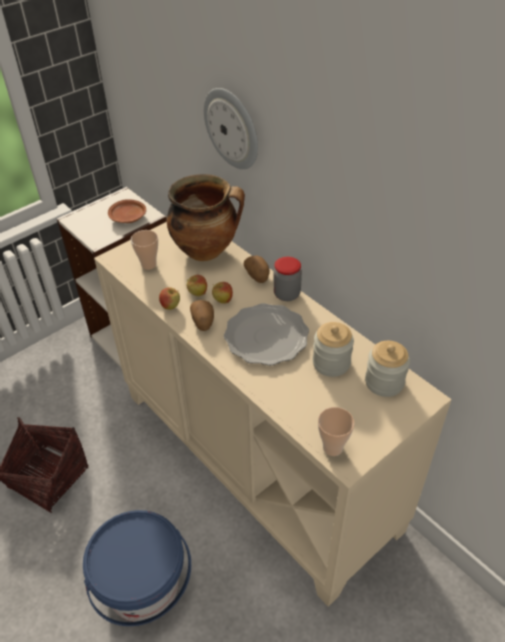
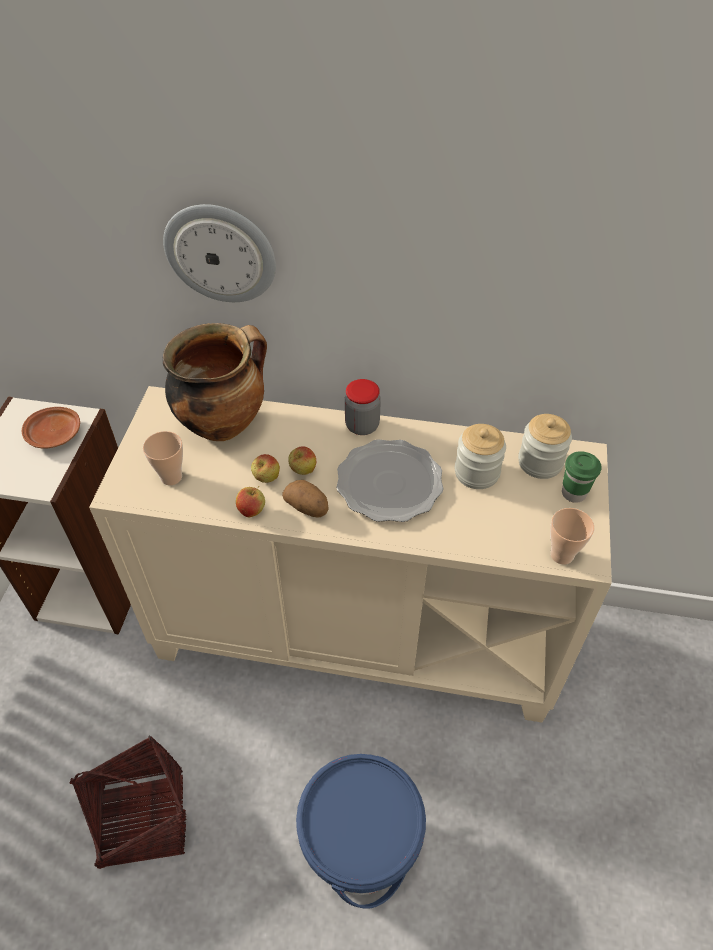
camera: 40 degrees left, 5 degrees up
potato [244,256,270,283] -> none
none -> green cup [562,451,602,503]

